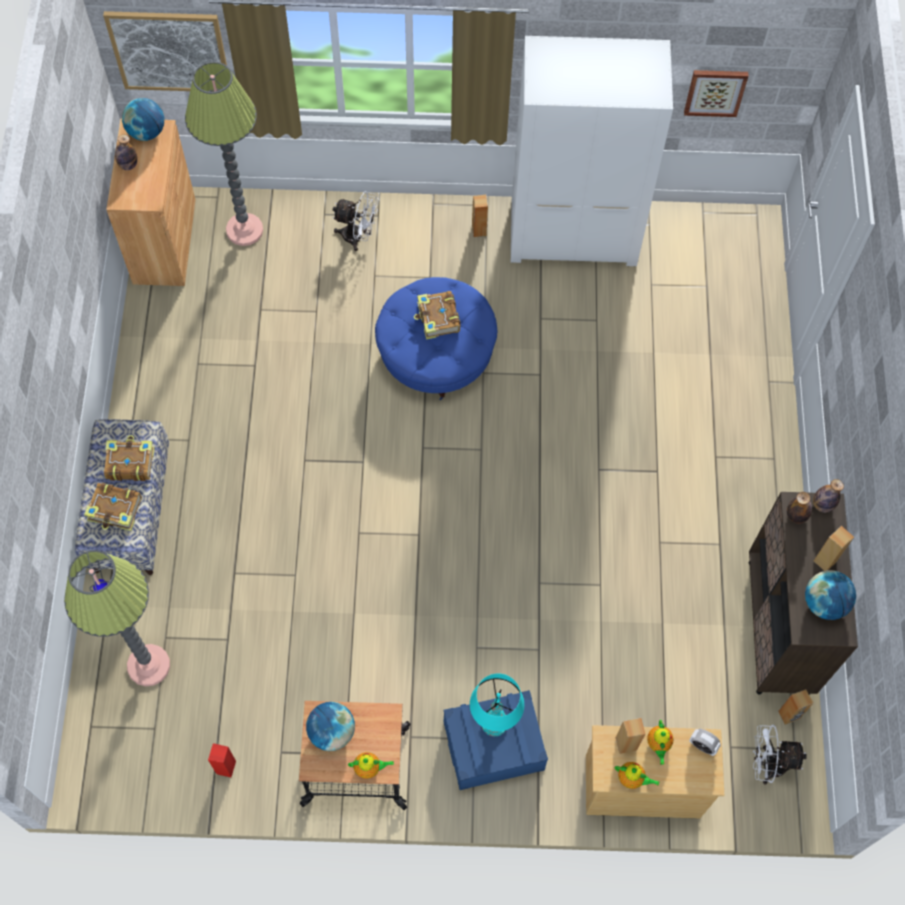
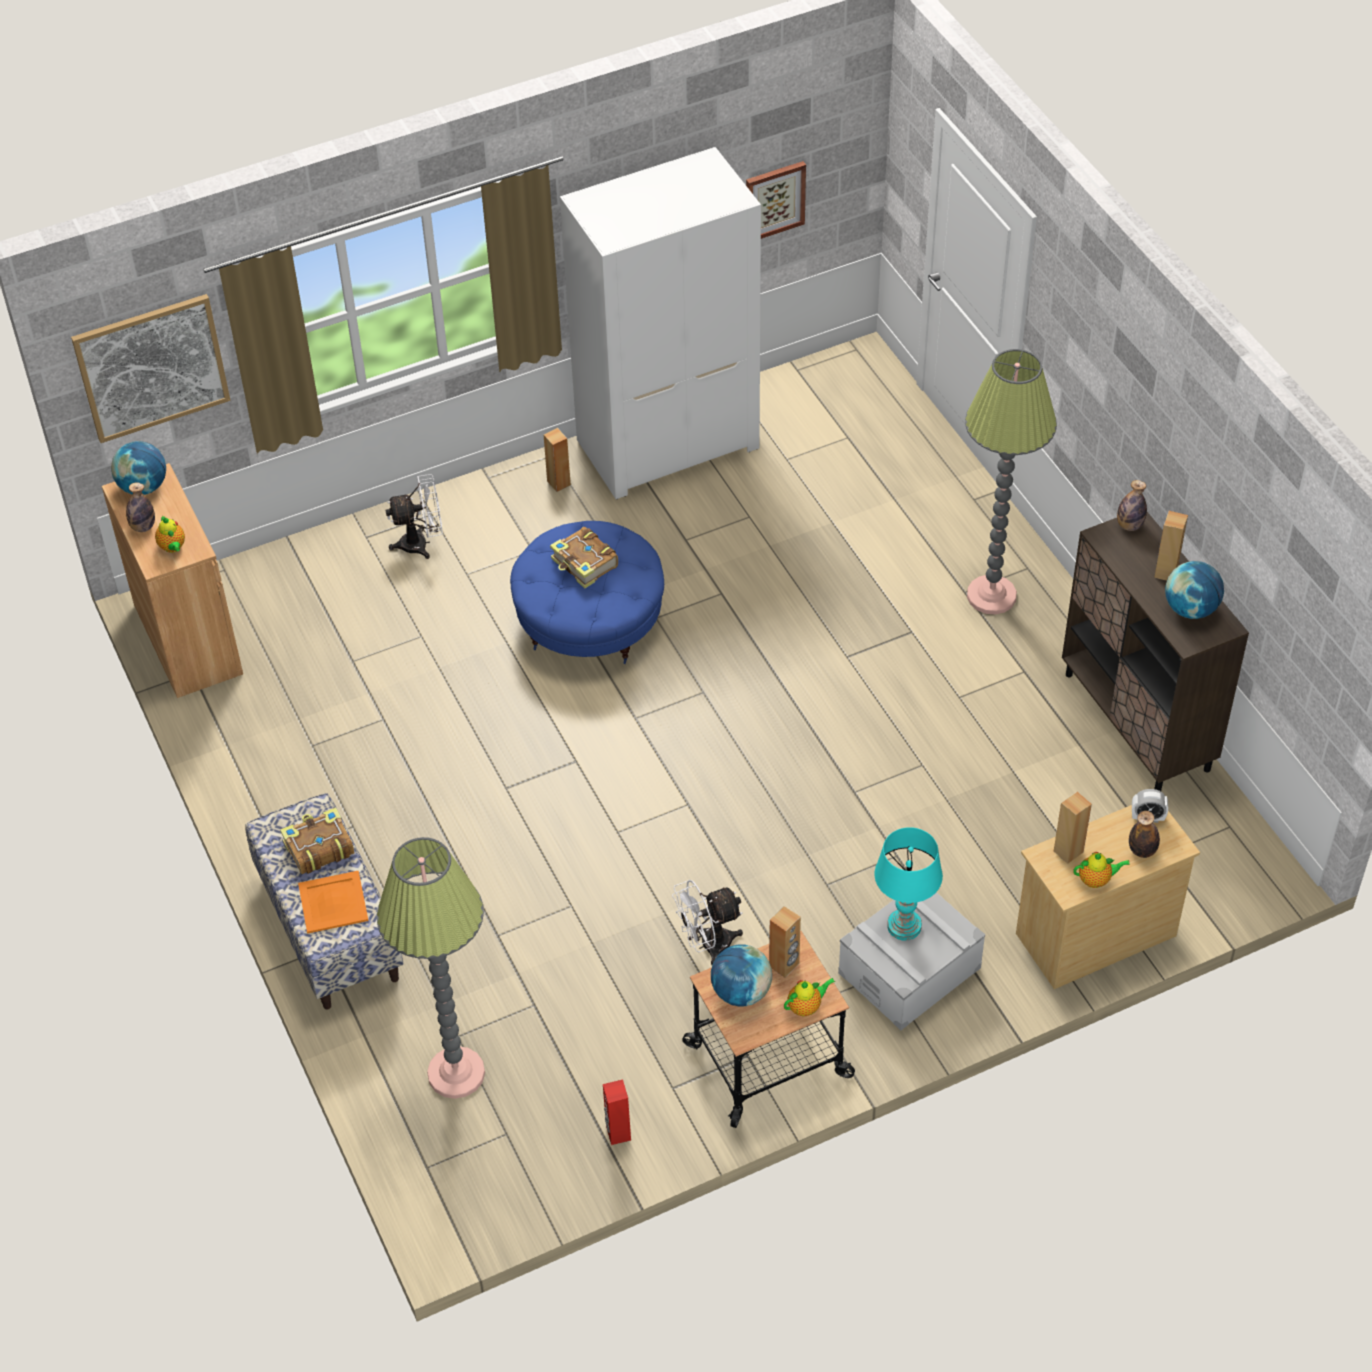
camera: 25 degrees left, 15 degrees down
book [84,483,142,531] -> orange tray [298,870,369,934]
floor lamp [185,62,263,246] -> floor lamp moved to [965,349,1057,615]
blue storage box [444,690,548,790] -> grey storage box [838,892,985,1030]
teapot [647,720,674,765] -> teapot moved to [155,516,185,553]
white fan [753,725,807,785] -> white fan moved to [672,880,743,965]
brown speaker [778,689,813,725] -> brown speaker moved to [769,906,801,978]
bottle [787,492,812,524] -> bottle moved to [1129,811,1160,858]

